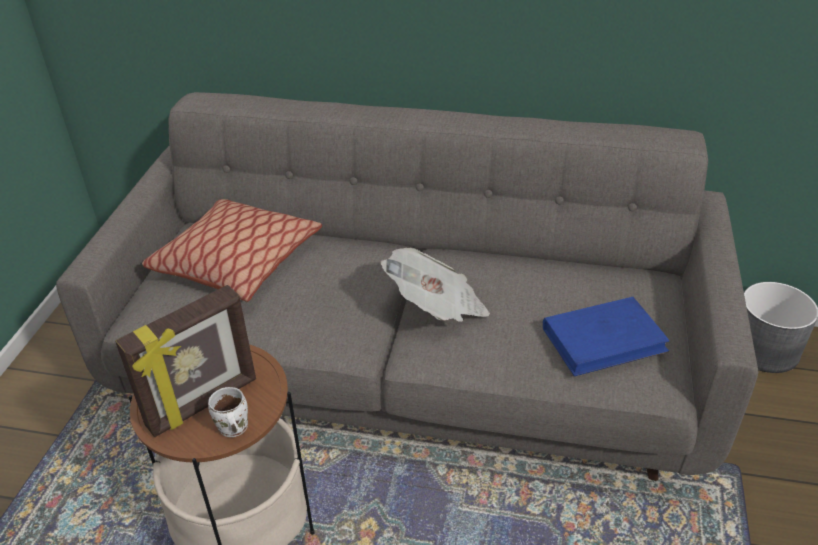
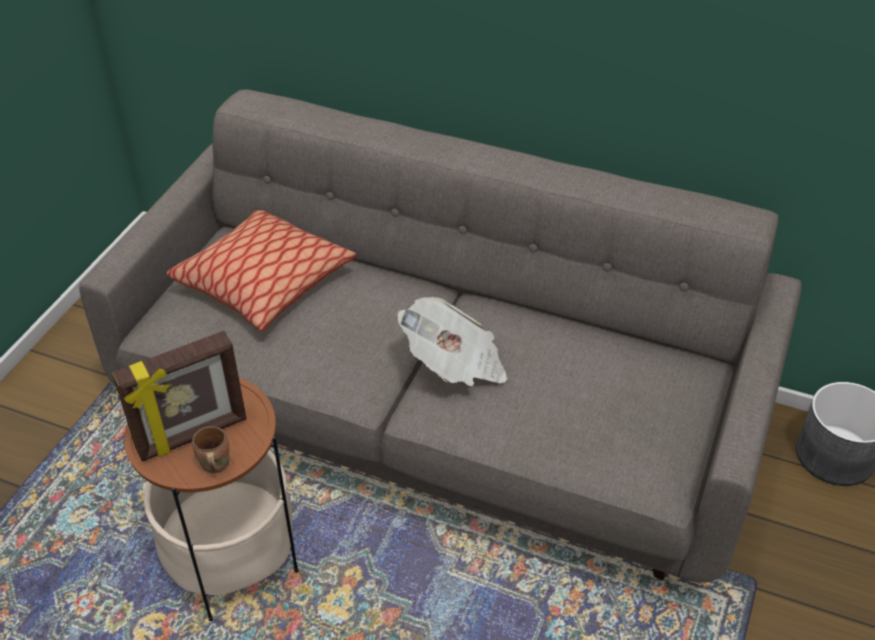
camera: 10 degrees right, 5 degrees up
white mug [208,387,248,437] -> brown mug [192,426,229,474]
blue book [543,297,670,376] -> none

